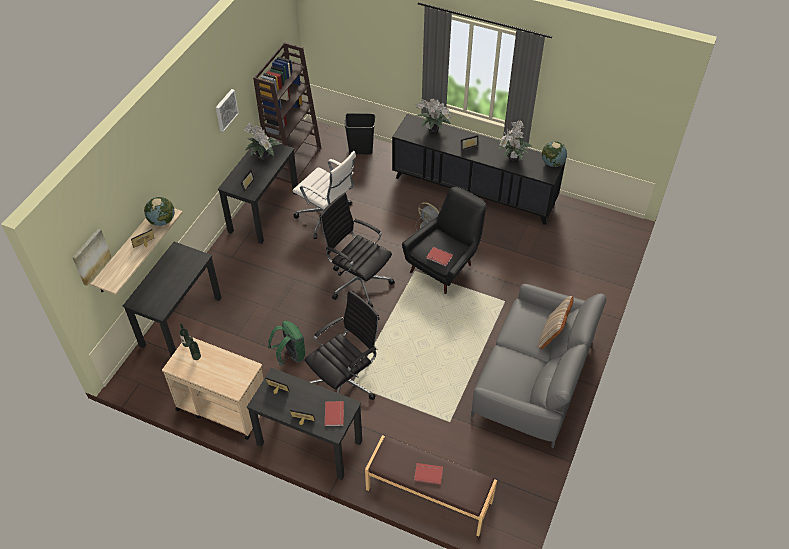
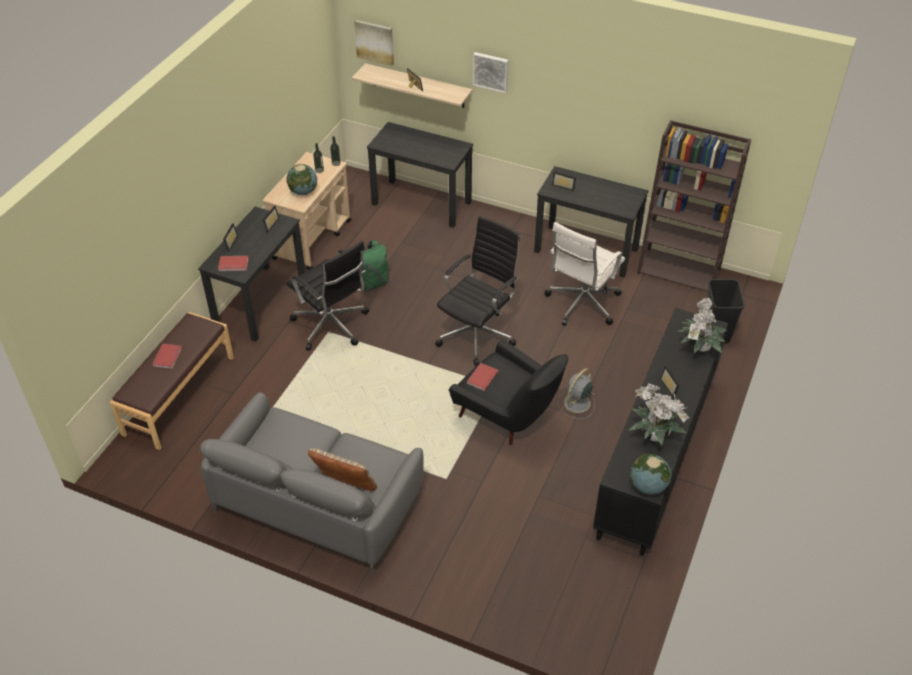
camera: 90 degrees right, 5 degrees down
globe [144,197,175,226] -> globe moved to [286,164,317,195]
picture [216,89,239,132] -> picture moved to [473,52,508,93]
potted plant [245,123,282,159] -> none

